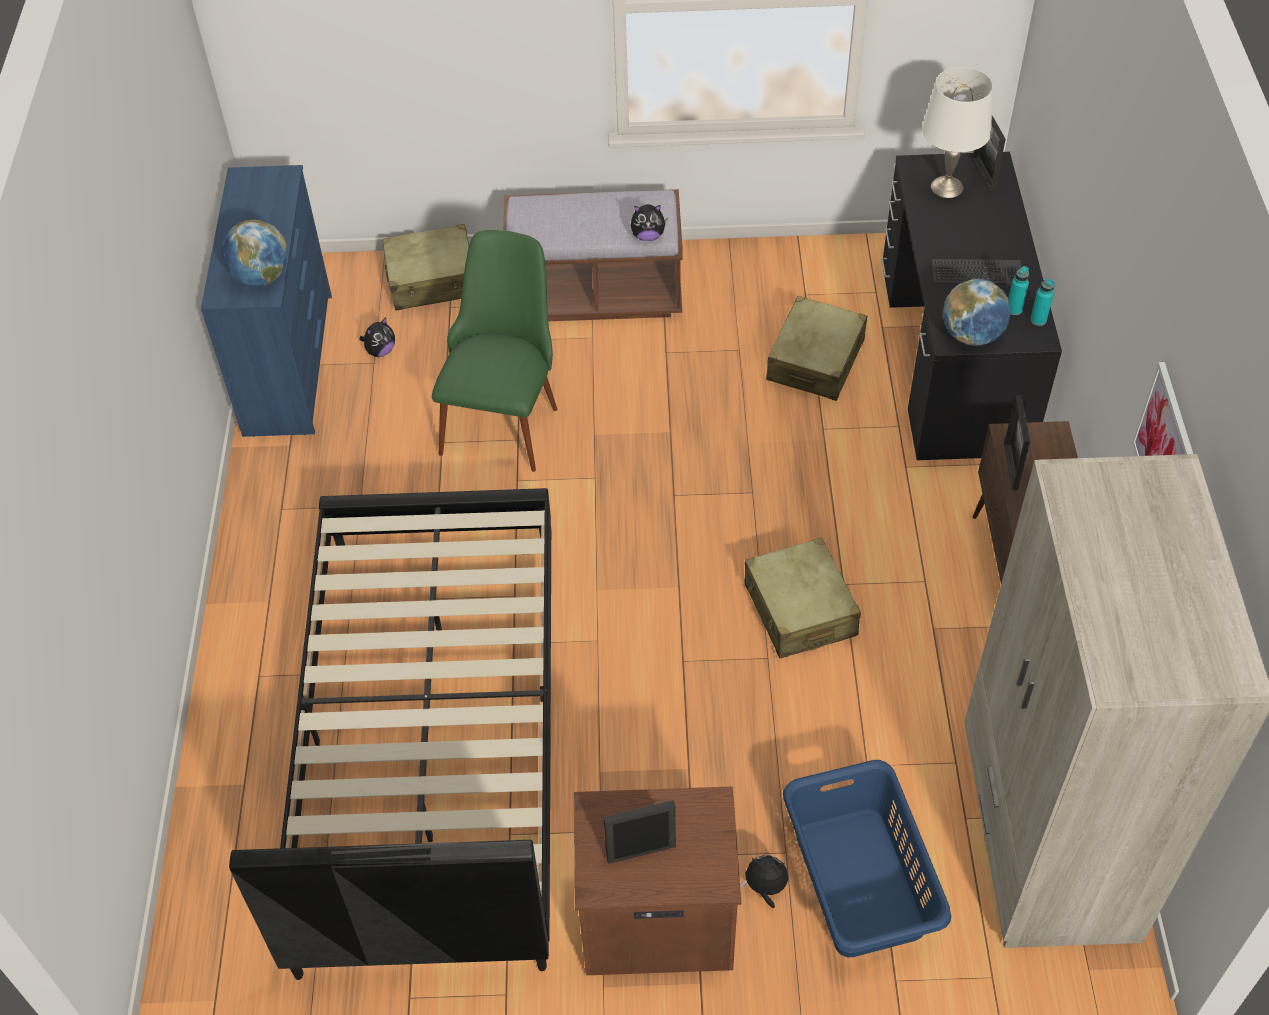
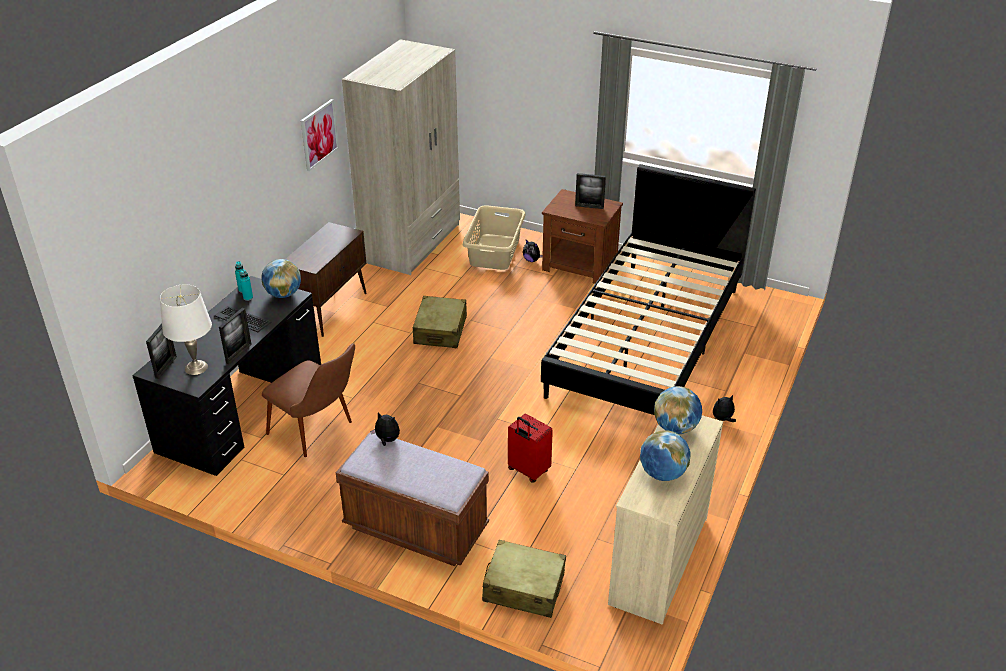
camera: 155 degrees left, 15 degrees down
blue dresser [201,165,332,437] -> beige dresser [608,415,723,625]
plush toy [359,317,395,357] -> plush toy moved to [713,395,736,422]
green chair [432,230,557,472] -> red suitcase [508,414,553,482]
beige suitcase [766,296,867,401] -> brown chair [262,343,355,457]
blue laundry basket [783,760,951,958] -> beige laundry basket [463,205,526,270]
picture frame [1004,395,1030,490] -> picture frame moved to [219,308,252,364]
none -> globe [640,430,691,481]

